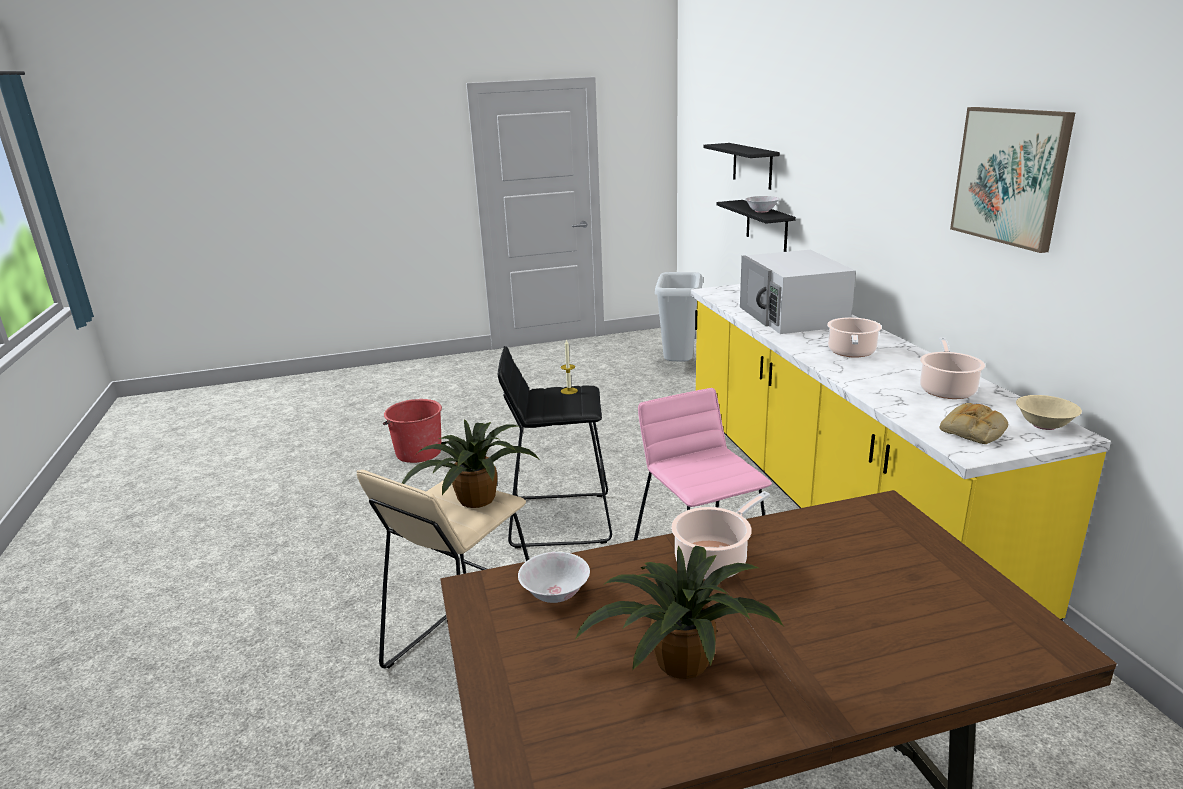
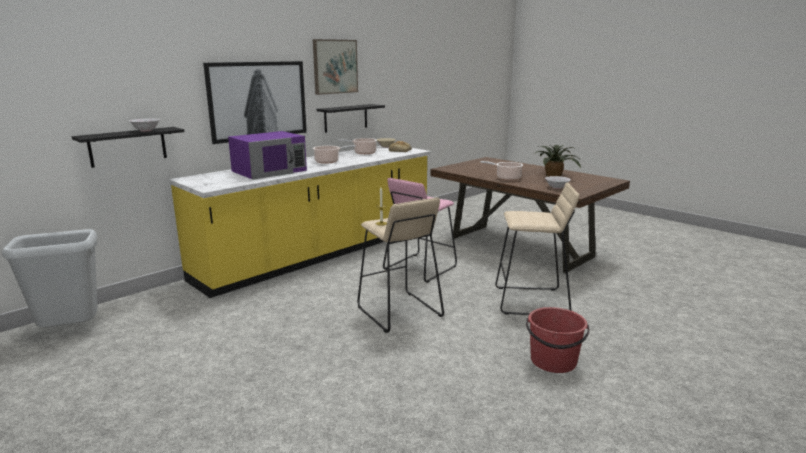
camera: 120 degrees left, 5 degrees down
red bucket [383,399,442,463] -> red bucket moved to [526,307,589,373]
potted plant [402,419,540,508] -> none
black stool [497,346,612,549] -> beige stool [358,198,444,333]
black shelf [703,143,780,190] -> black shelf moved to [317,104,385,133]
white microwave [740,250,856,334] -> purple microwave [228,131,307,180]
none -> picture [203,61,307,144]

